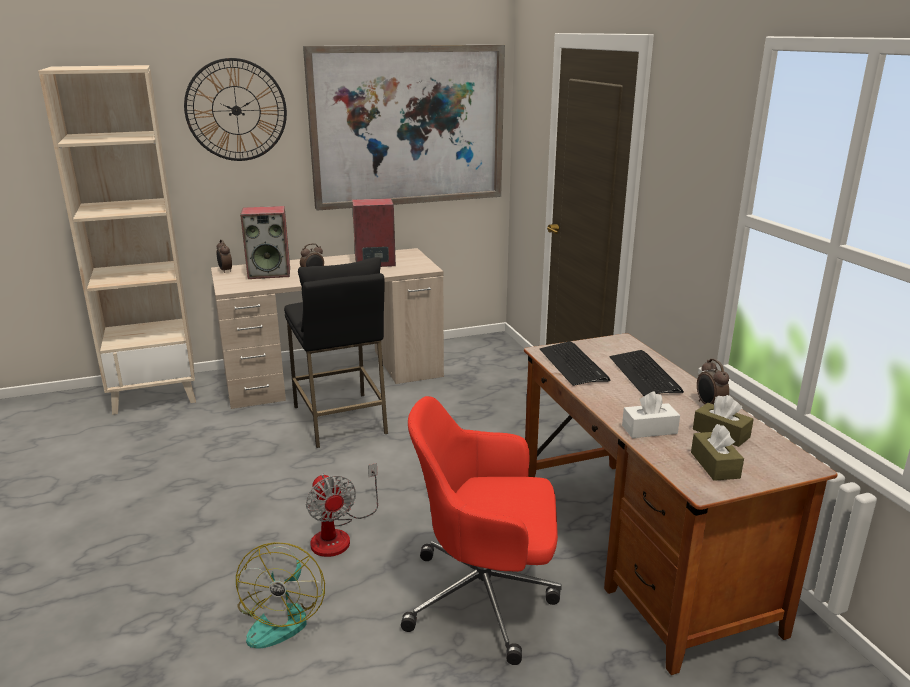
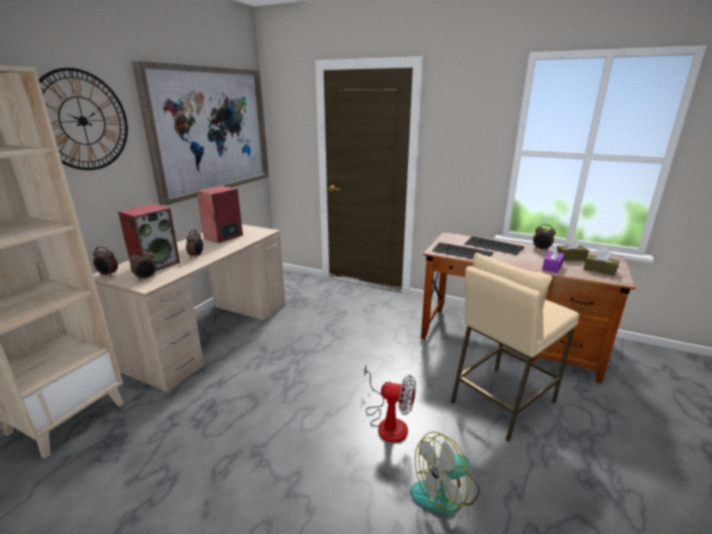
camera: 45 degrees left, 0 degrees up
fan [236,542,325,649] -> fan turned 105 degrees clockwise [410,432,480,514]
black stool [284,257,388,448] -> none
red office chair [401,396,562,665] -> beige stool [451,253,579,442]
white tissue box [622,392,680,438] -> purple tissue box [542,245,565,273]
none -> alarm clock [130,249,156,281]

